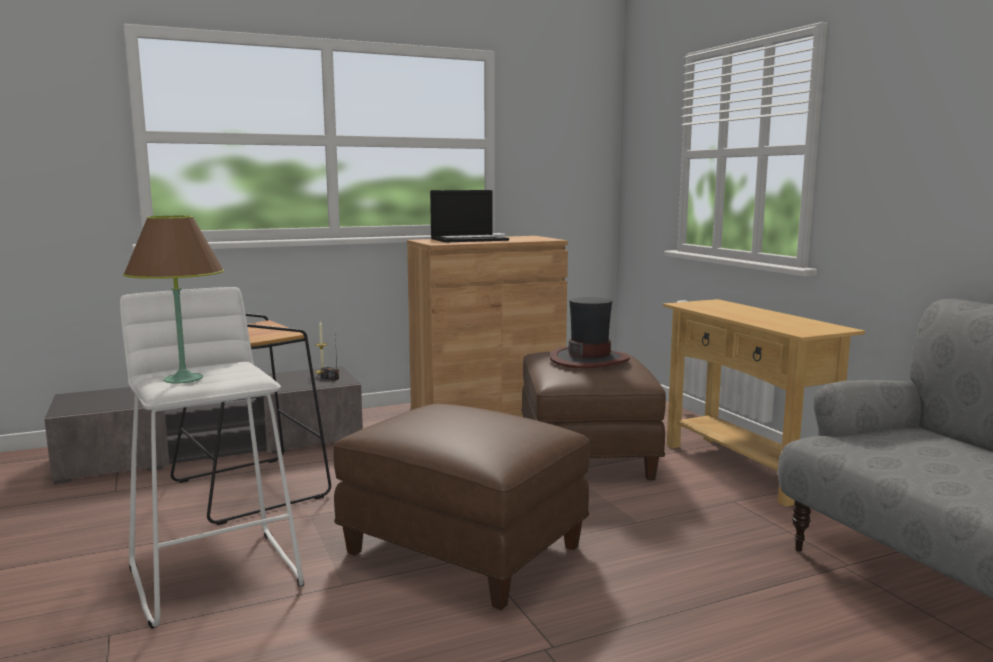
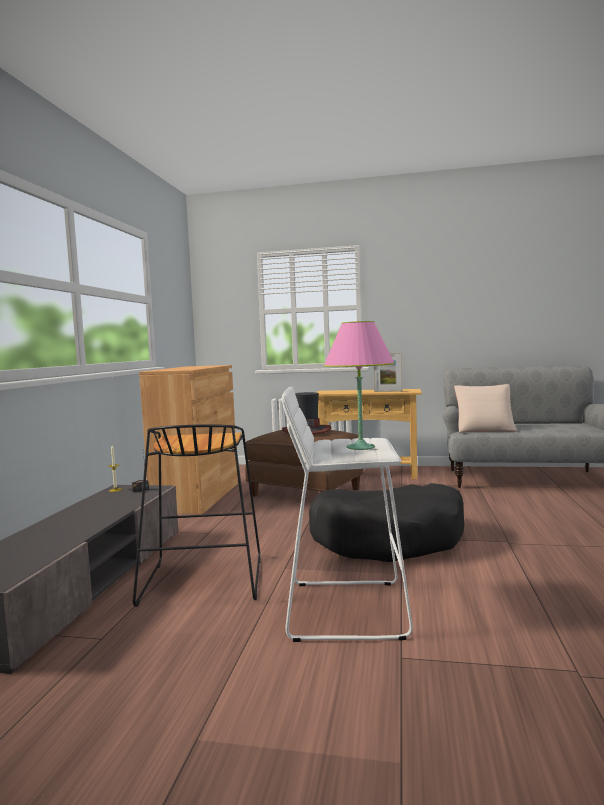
camera: 55 degrees left, 5 degrees down
brown table lamp [123,216,224,384] -> pink table lamp [323,321,395,450]
brown ottoman [333,404,590,610] -> black dog bed [309,483,464,562]
laptop [430,190,509,243] -> none
none -> picture frame [374,353,402,392]
none -> beige pillow [454,384,517,433]

